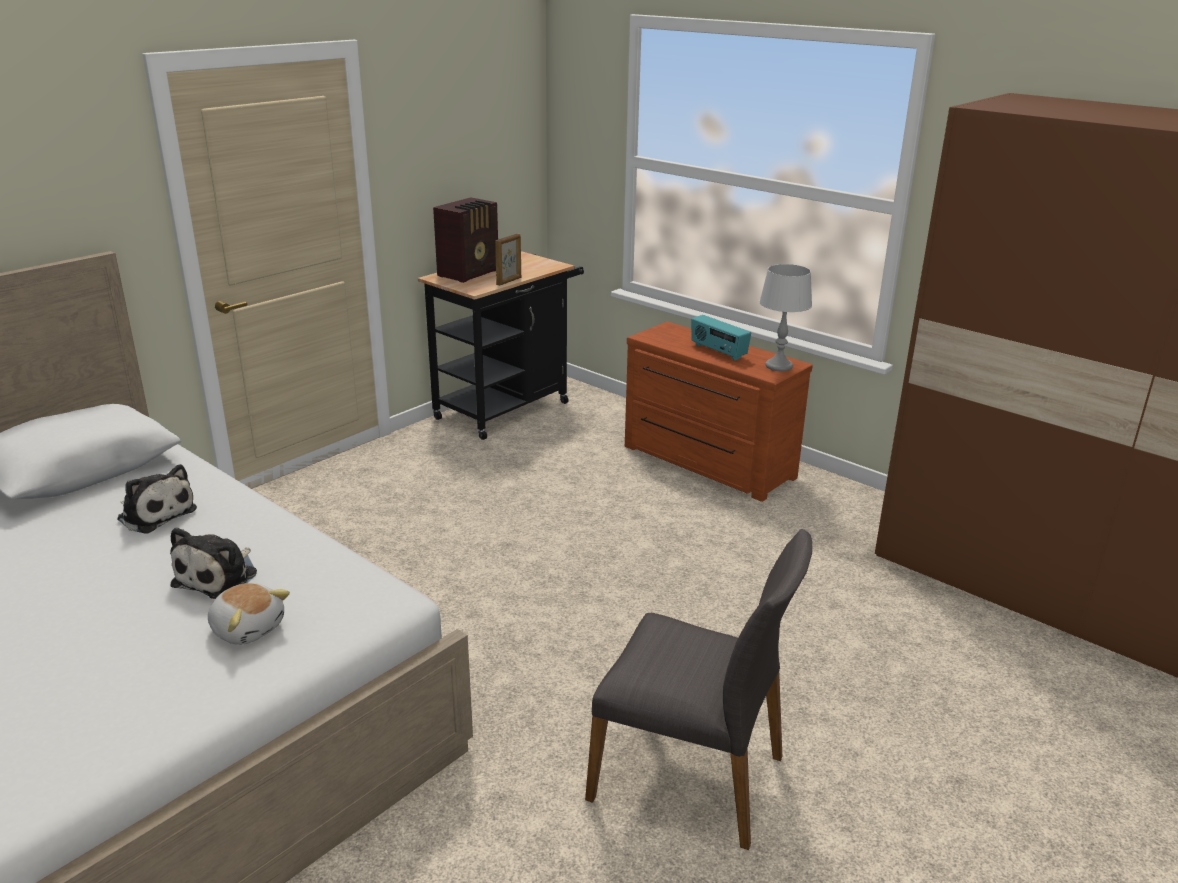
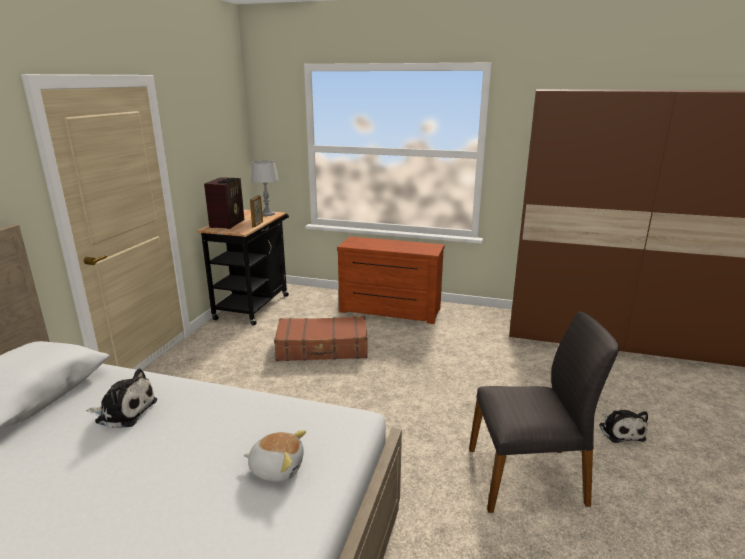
camera: 25 degrees left, 5 degrees down
plush toy [170,527,257,599] -> plush toy moved to [599,410,648,443]
radio [691,315,751,361] -> none
grey table lamp [759,264,812,371] -> grey table lamp moved to [251,160,279,216]
none -> brown suitcase [274,316,368,361]

